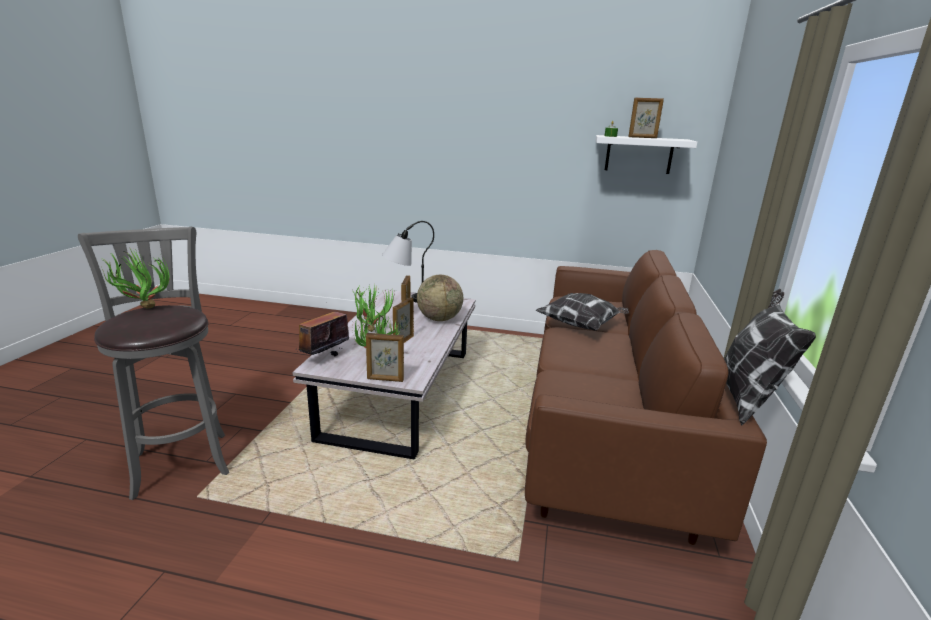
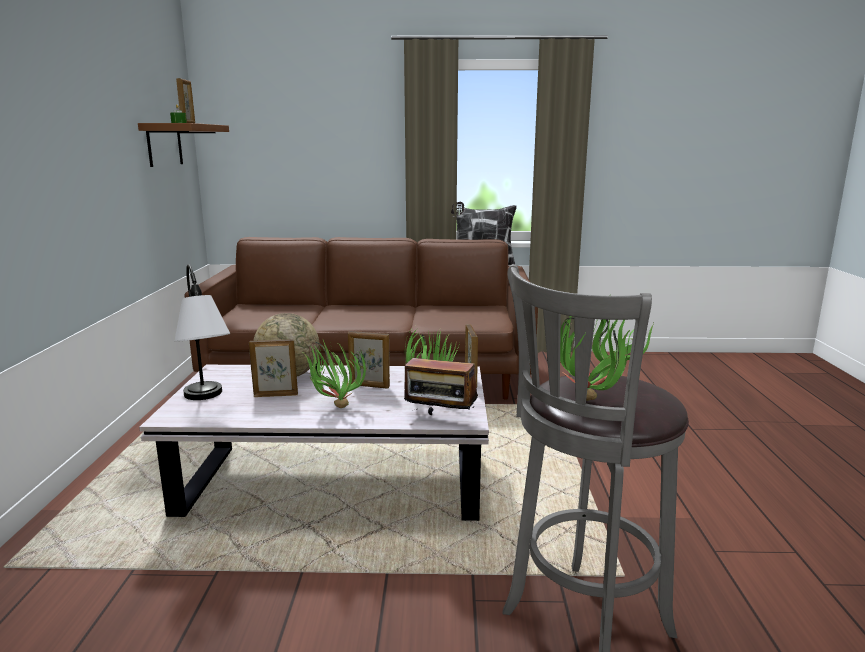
camera: 100 degrees left, 5 degrees down
pillow [536,293,629,331] -> none
white shelf [596,135,697,174] -> brown shelf [138,123,229,167]

